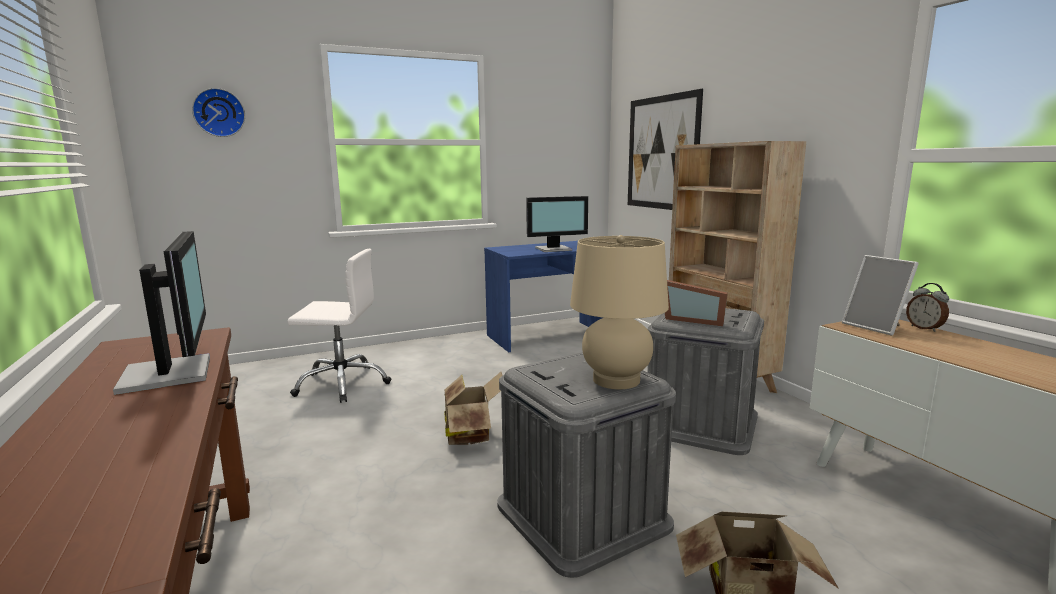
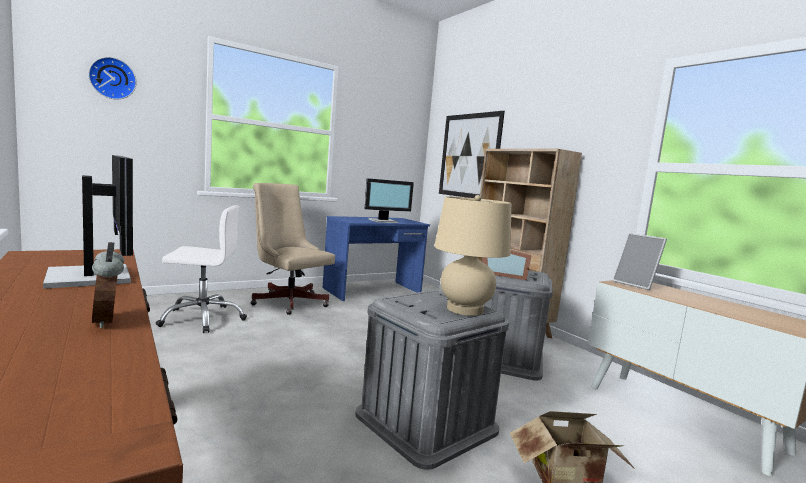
camera: 10 degrees left, 5 degrees down
cardboard box [444,372,503,445] -> none
alarm clock [906,283,949,332] -> alarm clock moved to [92,242,124,328]
none -> beige office chair [251,183,335,315]

